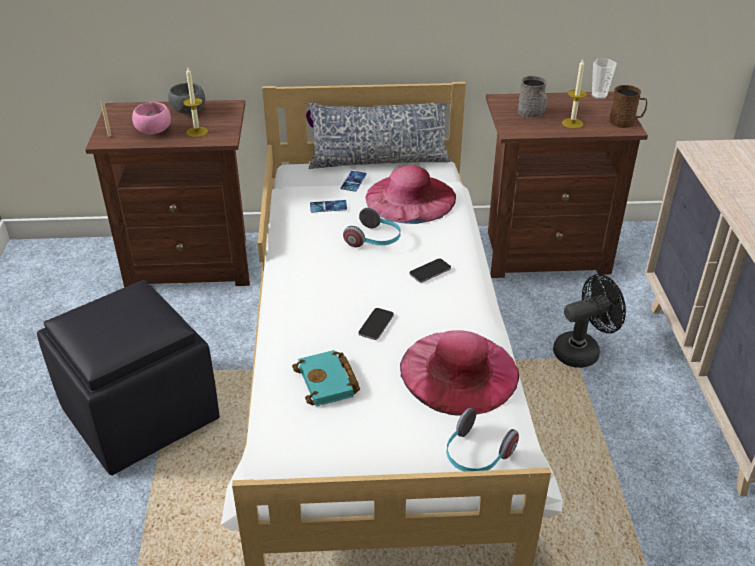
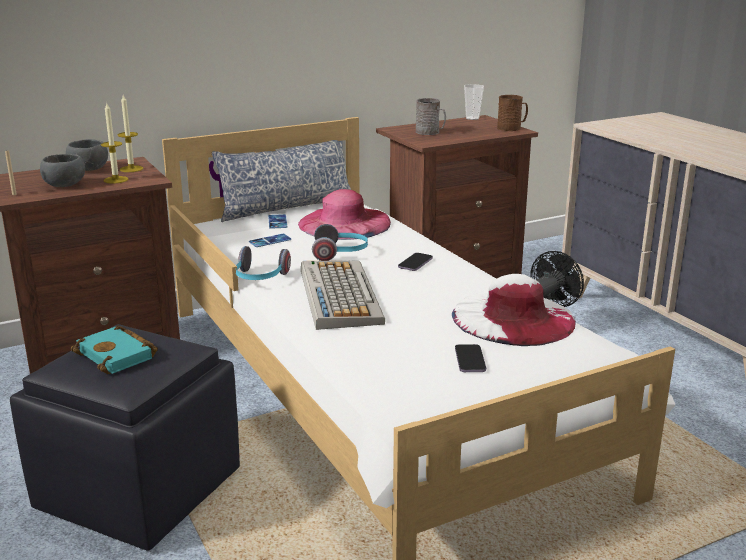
camera: 25 degrees left, 15 degrees down
pink bowl [132,102,171,134] -> grey bowl [40,154,85,187]
turquoise book [292,350,360,406] -> turquoise book moved to [71,325,158,374]
phone [359,308,394,340] -> phone moved to [455,344,486,372]
pink hat [400,330,519,415] -> white hat [452,274,576,346]
headphones [447,408,519,471] -> headphones moved to [235,246,291,280]
candle [562,59,587,129] -> candle moved to [118,95,143,172]
none -> keyboard [301,261,385,330]

